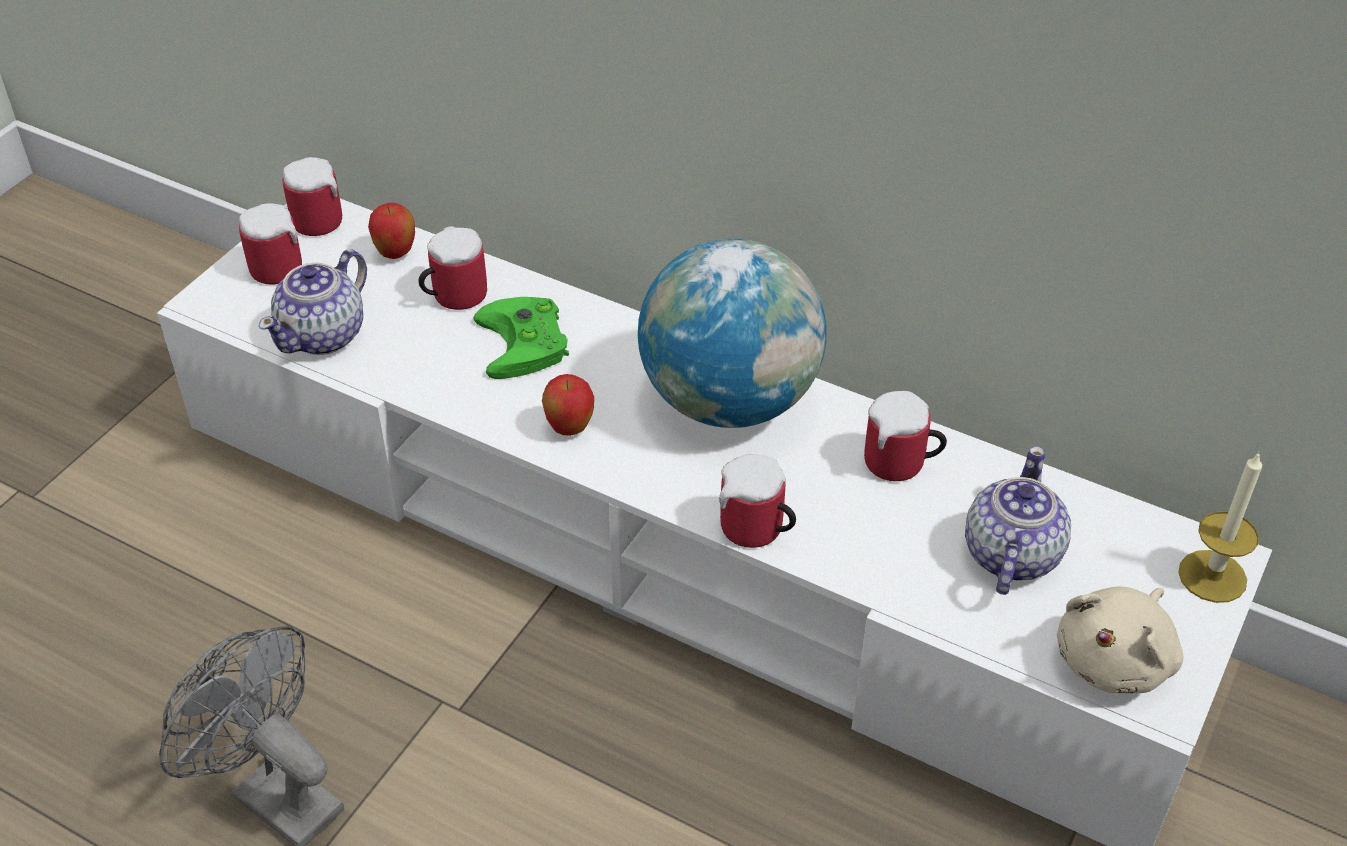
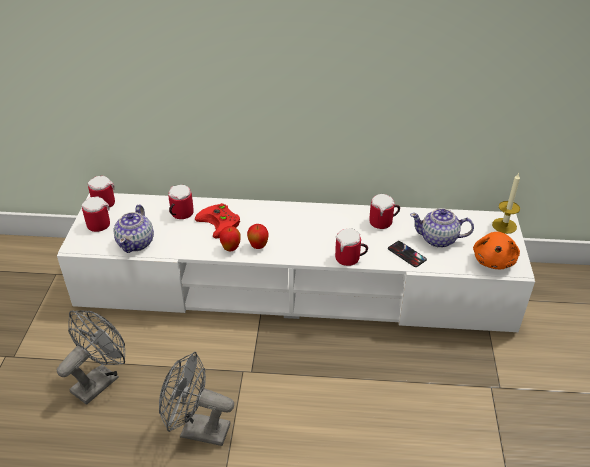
camera: 25 degrees left, 5 degrees down
apple [368,203,415,259] -> apple moved to [219,226,241,252]
green game controller [474,297,569,379] -> red game controller [195,203,240,238]
globe [638,239,827,428] -> none
teapot [965,446,1071,595] -> teapot turned 75 degrees counterclockwise [410,208,474,248]
beige plush toy [1057,587,1183,693] -> orange plush toy [473,232,520,269]
none -> grey fan [57,311,125,405]
none -> phone [388,241,427,267]

